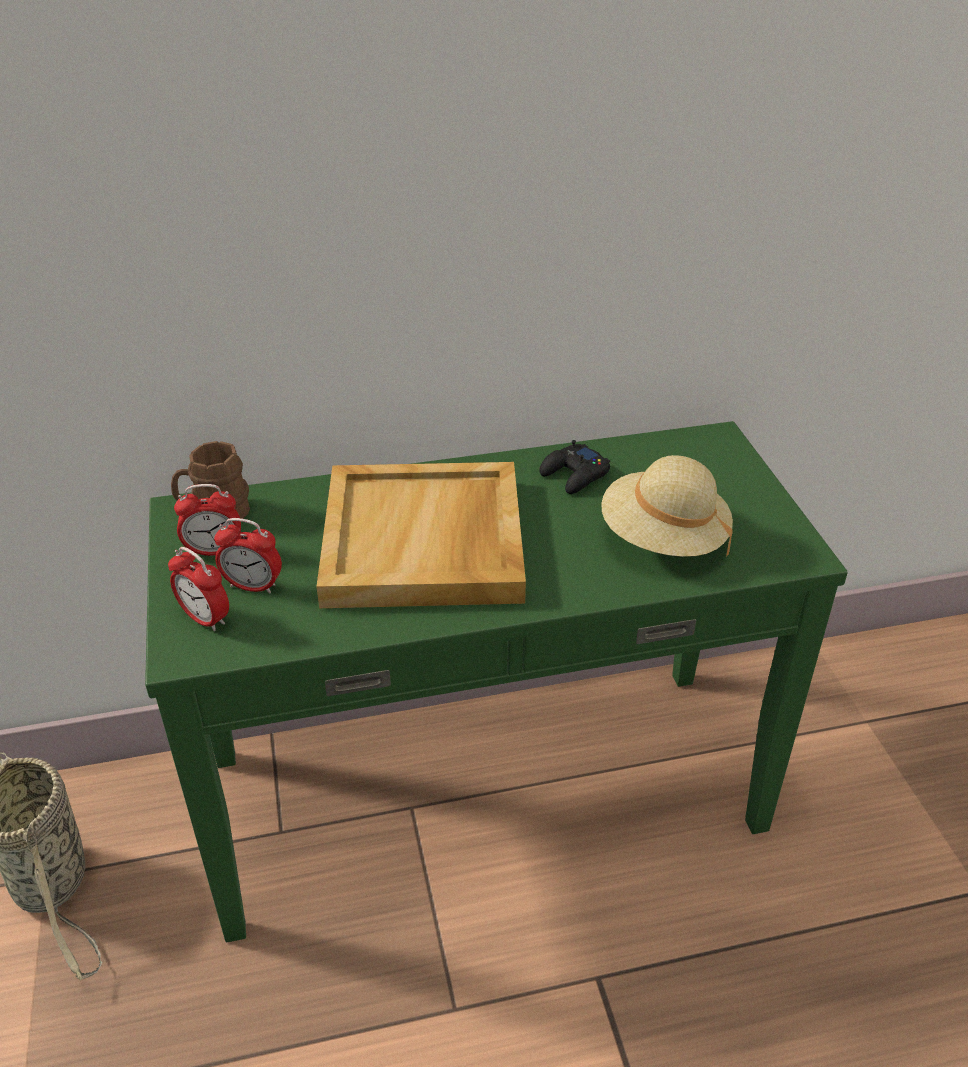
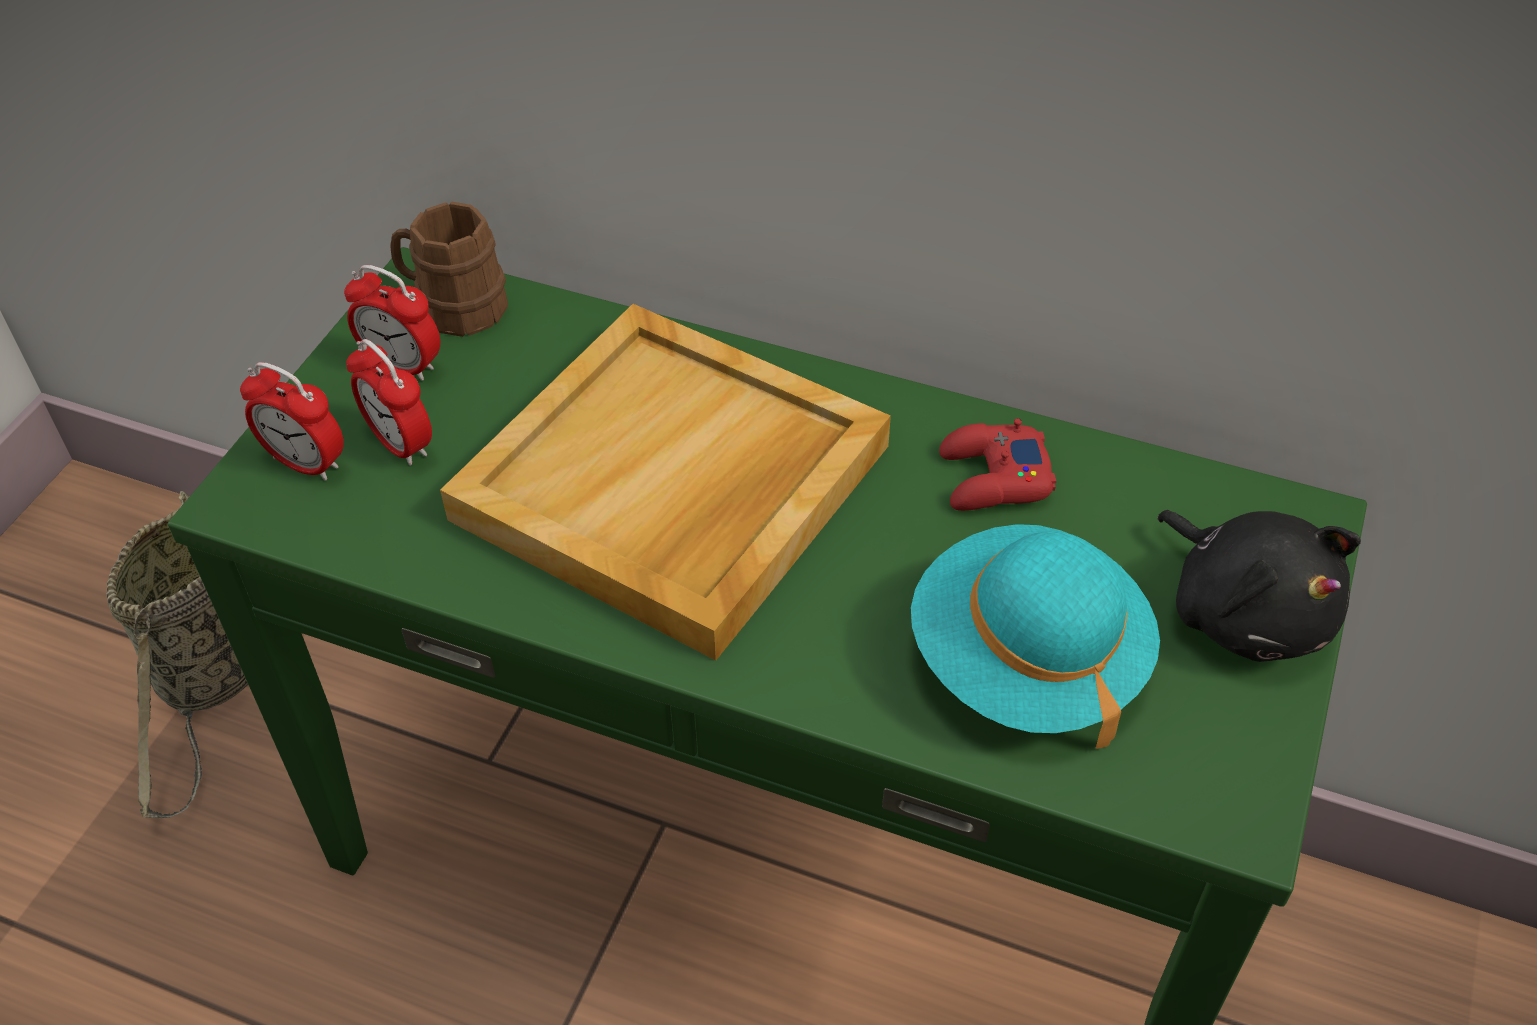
camera: 35 degrees right, 10 degrees up
alarm clock [168,547,229,631] -> alarm clock turned 45 degrees counterclockwise [240,362,344,481]
black game controller [539,440,610,494] -> red game controller [939,419,1056,511]
beige hat [601,455,733,557] -> turquoise hat [911,524,1160,749]
none -> black plush toy [1157,510,1361,662]

